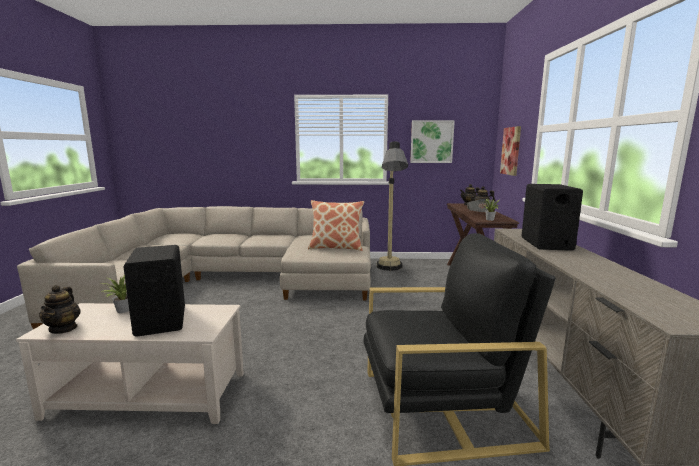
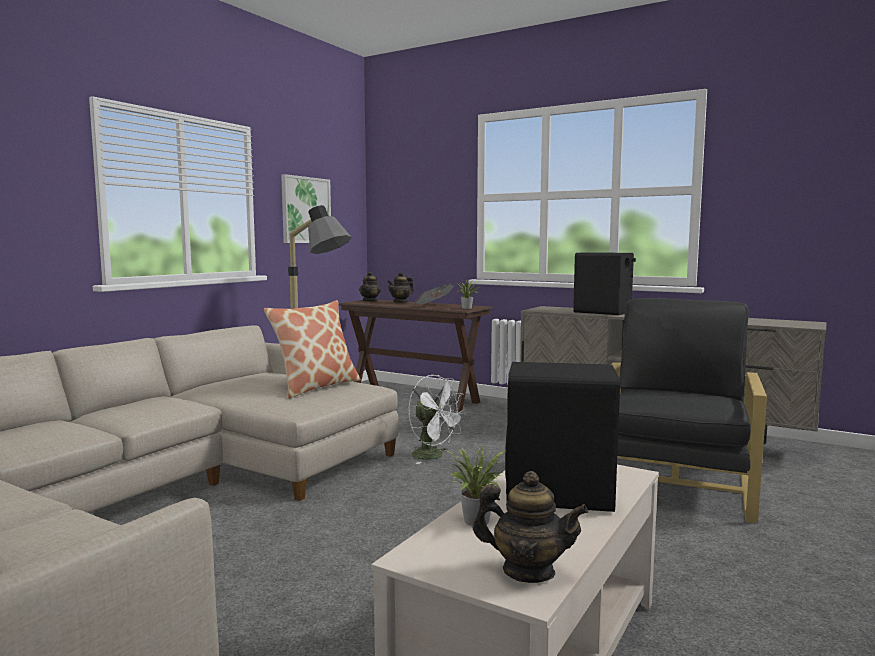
camera: 60 degrees left, 5 degrees down
picture [500,126,521,176] -> none
none -> white fan [409,375,466,464]

